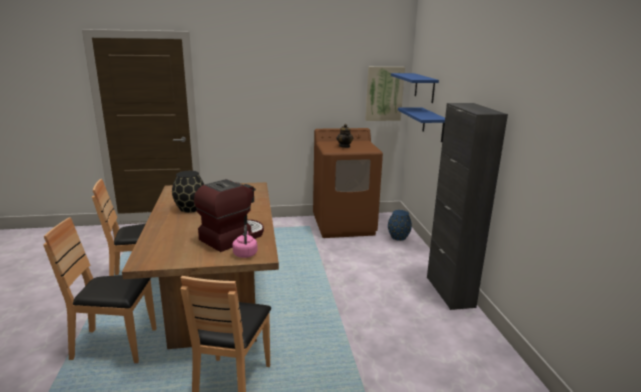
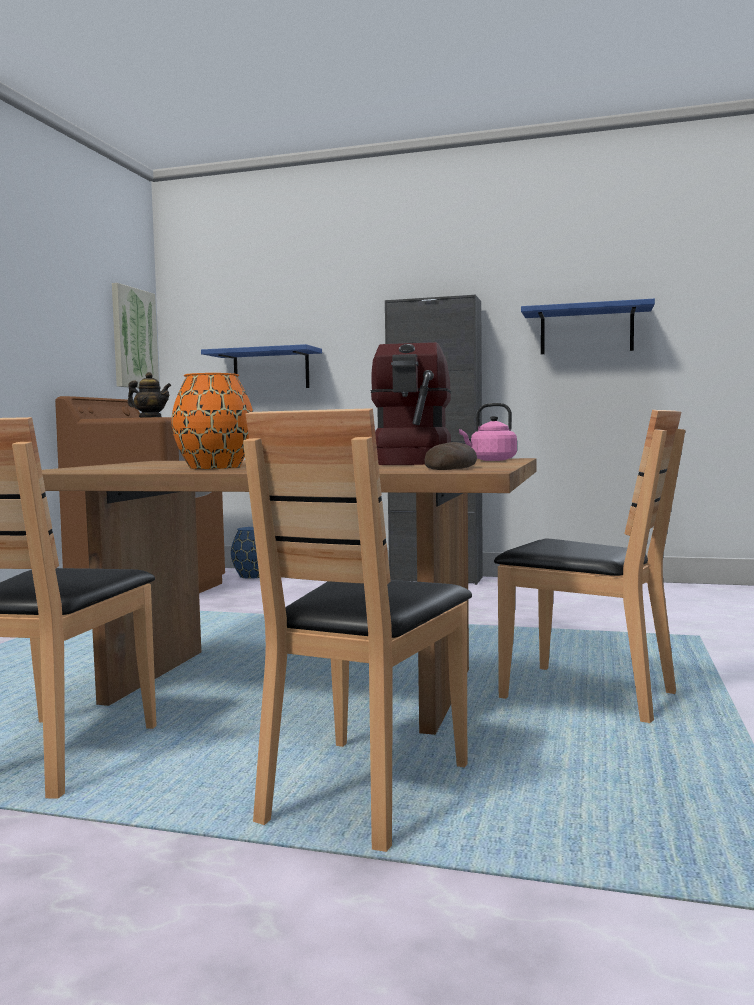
camera: 65 degrees left, 15 degrees down
black vase [172,171,204,213] -> orange vase [171,373,253,469]
coffee machine [194,179,264,252] -> coffee machine turned 150 degrees counterclockwise [371,342,451,465]
blue shelf [391,73,439,103] -> blue shelf moved to [521,299,655,354]
none -> bread [425,442,477,470]

